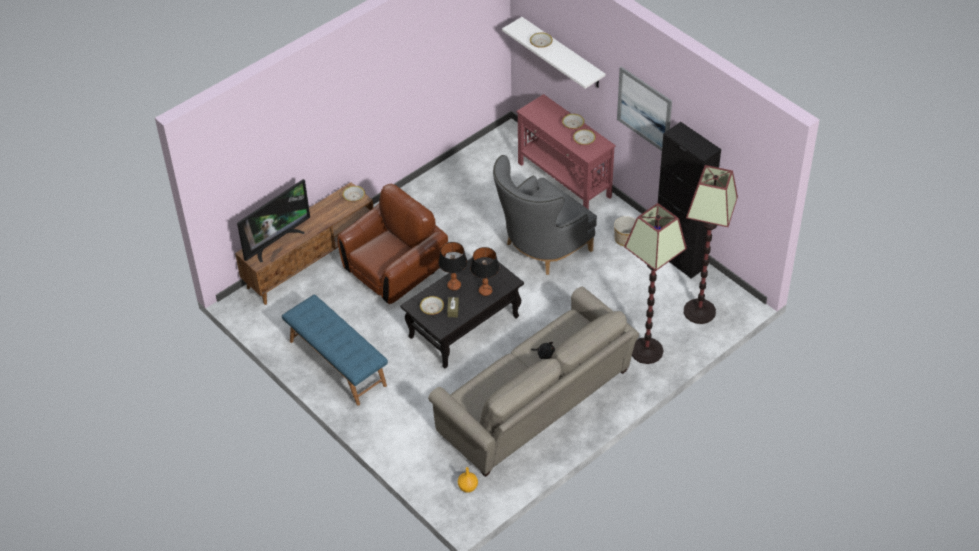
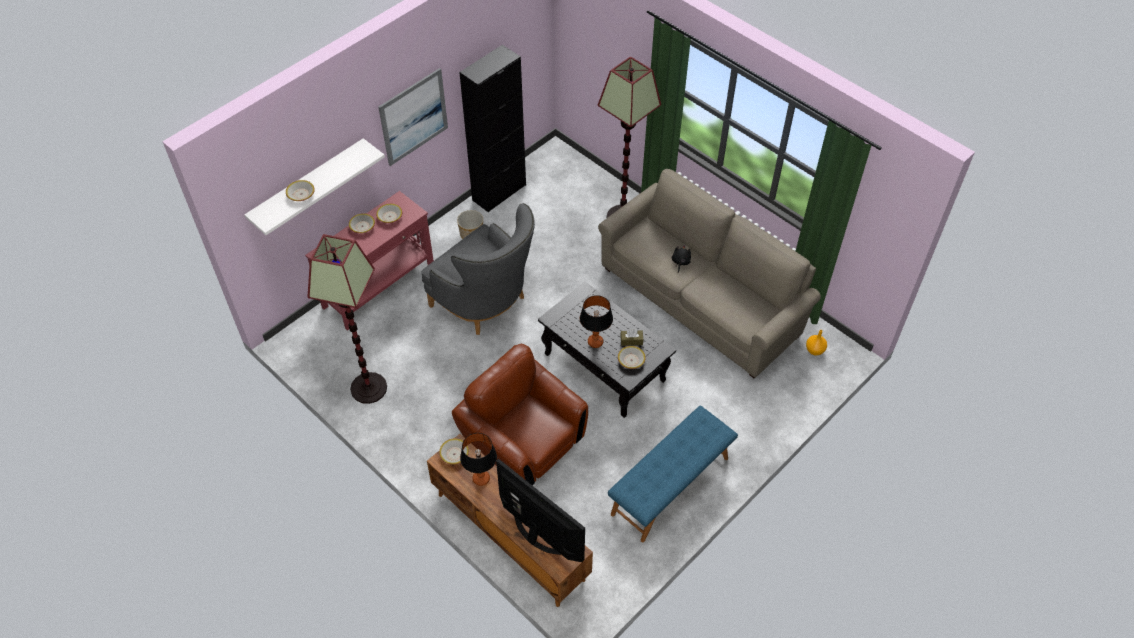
camera: 95 degrees left, 5 degrees up
table lamp [470,247,499,296] -> table lamp moved to [460,433,497,486]
floor lamp [684,165,738,324] -> floor lamp moved to [308,234,387,404]

